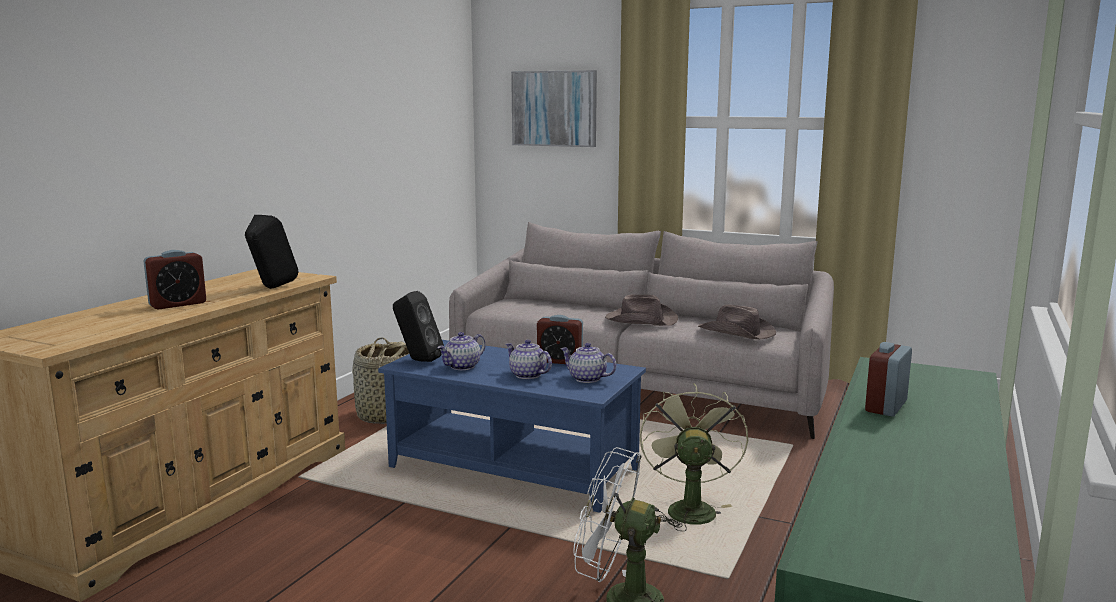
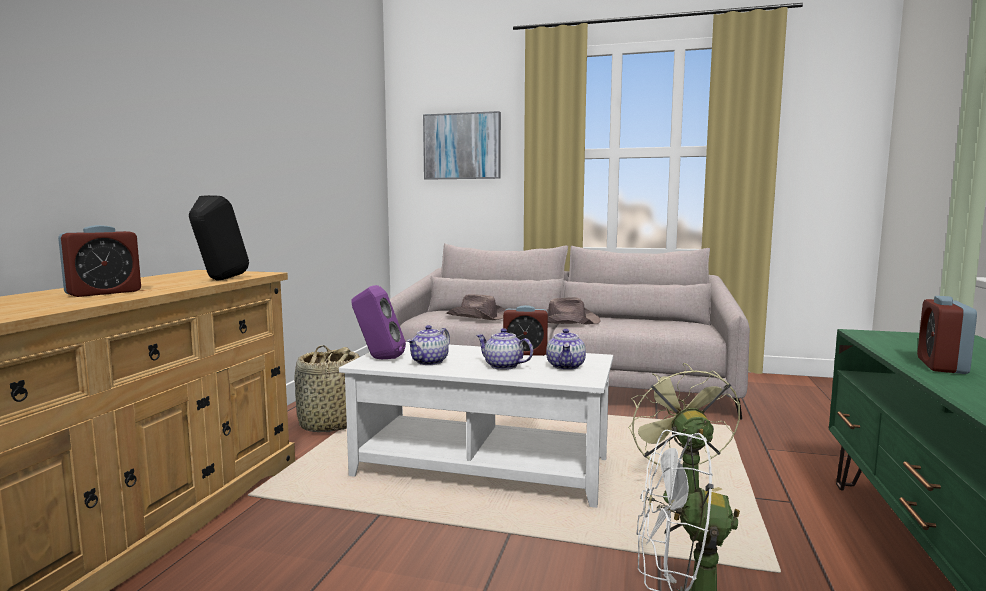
camera: 10 degrees left, 5 degrees down
blue coffee table [378,340,646,513] -> white coffee table [339,342,613,508]
black speaker [393,291,444,362] -> purple speaker [352,285,406,359]
teapot [560,343,617,383] -> teapot turned 105 degrees counterclockwise [546,329,586,370]
brown hat [698,305,776,340] -> brown hat moved to [446,294,506,320]

